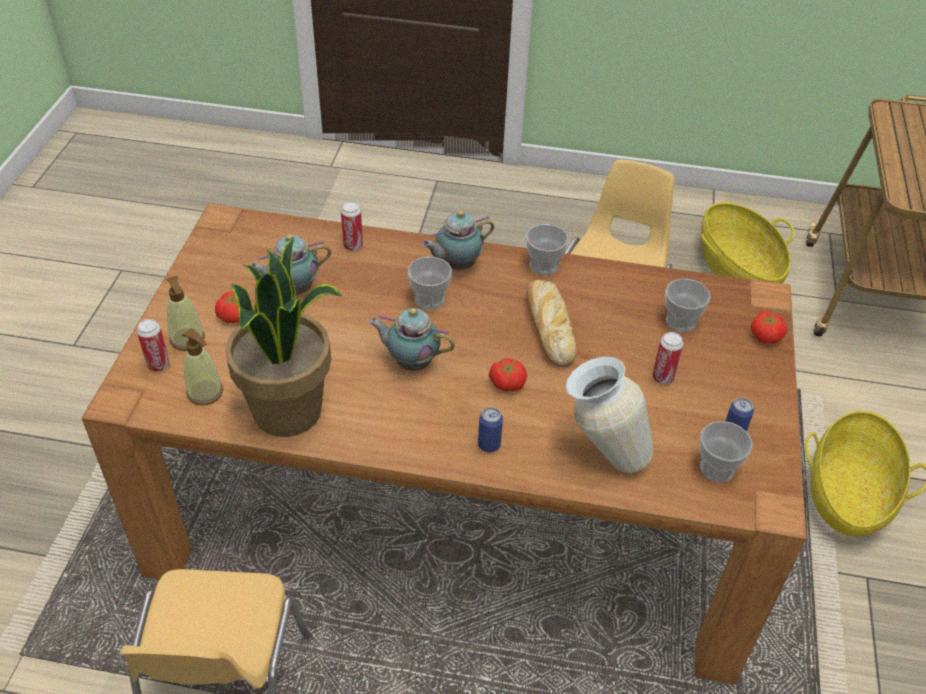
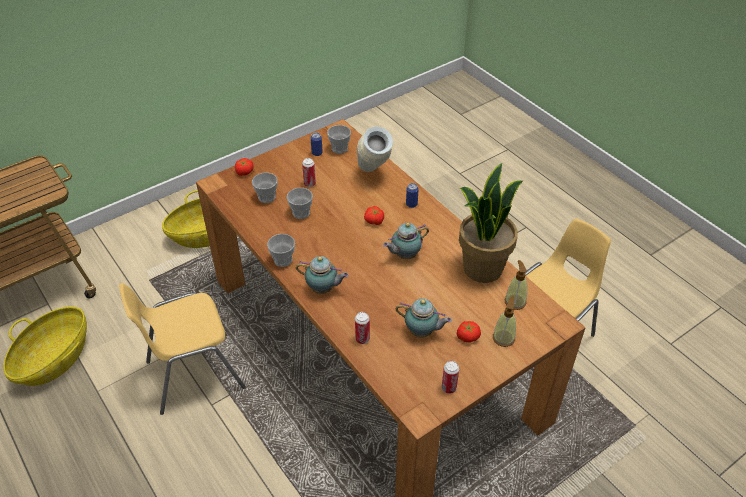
camera: 135 degrees left, 0 degrees up
can [137,319,170,372] -> can moved to [442,361,459,394]
teapot [369,308,455,371] -> teapot turned 90 degrees clockwise [383,223,429,259]
cup [408,257,452,310] -> cup moved to [287,188,313,219]
bread [526,280,577,367] -> none

